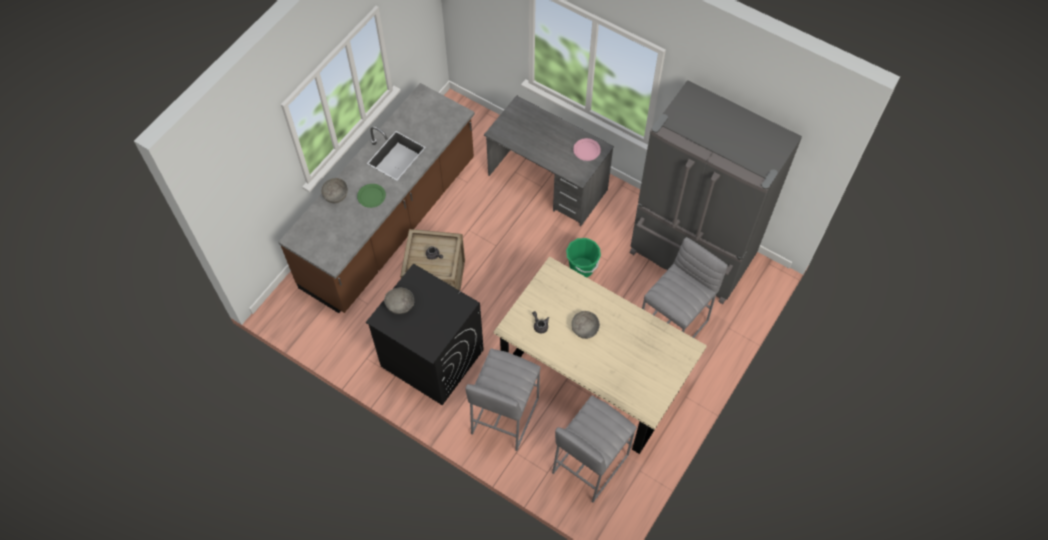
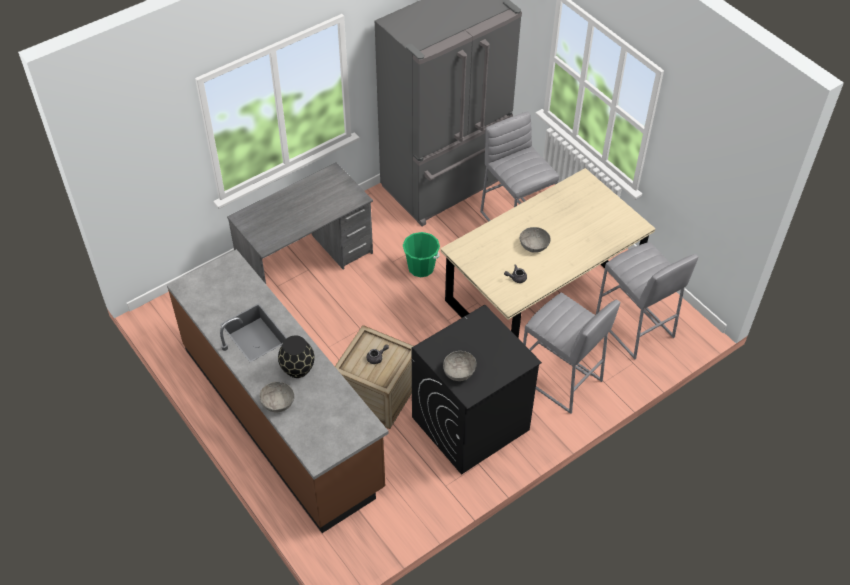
camera: 70 degrees left, 10 degrees down
green plate [357,184,386,208] -> black vase [278,335,315,378]
pink plate [573,138,601,161] -> none

